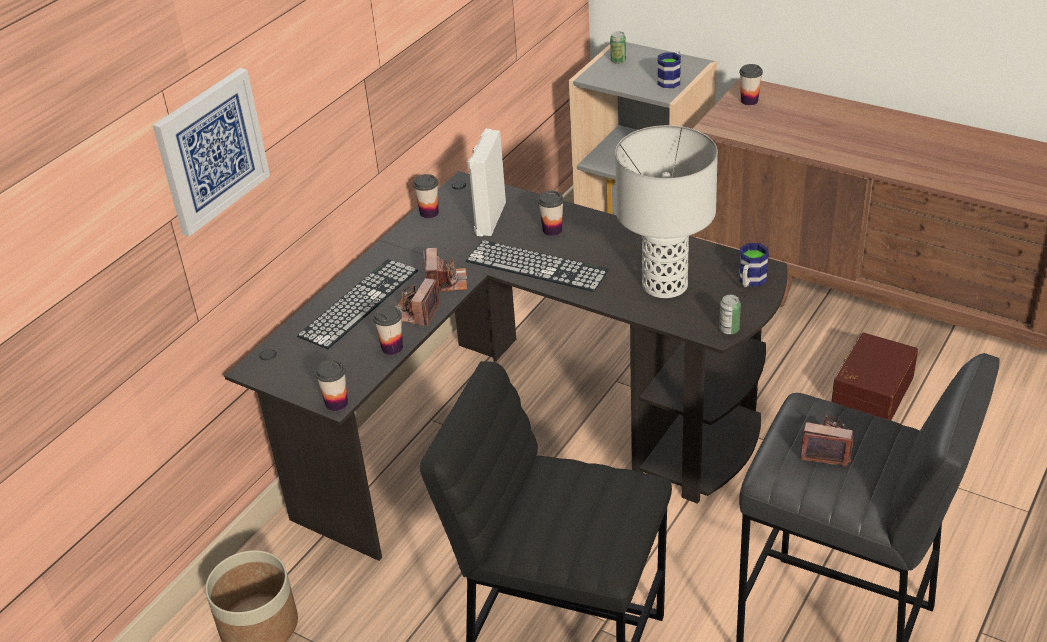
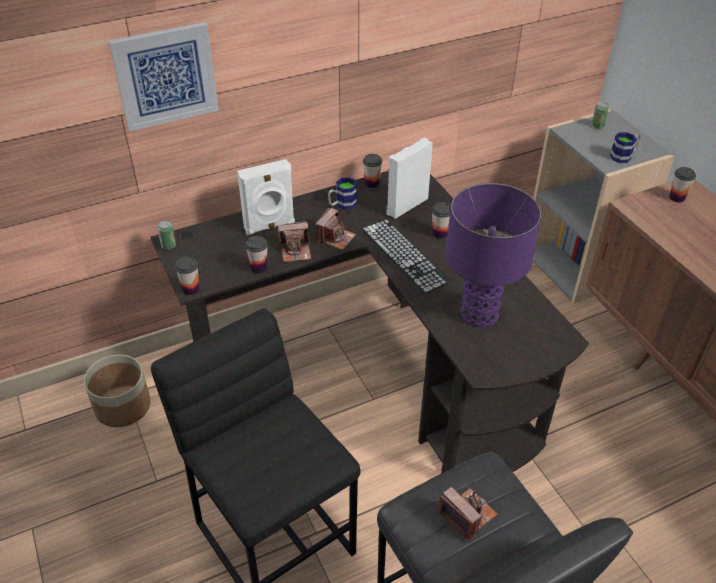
camera: 30 degrees right, 5 degrees up
keyboard [297,259,418,349] -> white speaker [237,159,295,235]
camera [395,278,439,326] -> camera turned 150 degrees counterclockwise [277,221,311,262]
white table lamp [615,125,718,298] -> purple table lamp [445,183,542,327]
can [719,295,741,334] -> can moved to [157,220,176,250]
mug [738,243,769,287] -> mug moved to [328,177,357,210]
brown storage box [831,332,918,420] -> none

